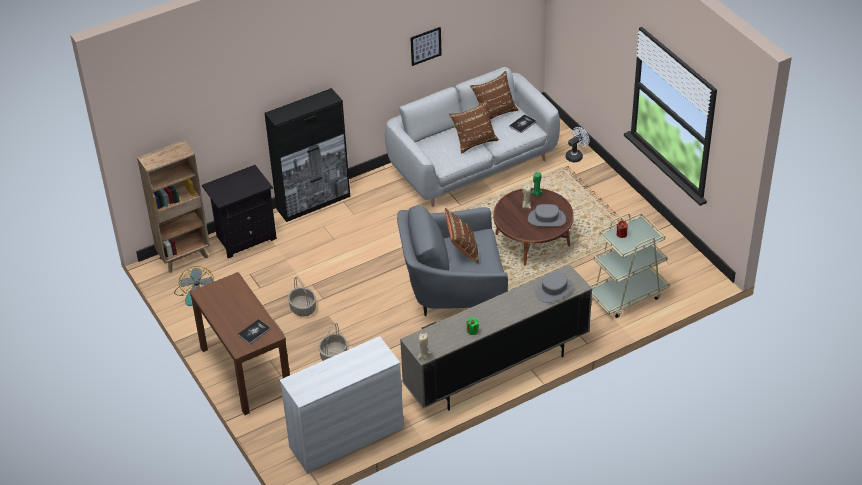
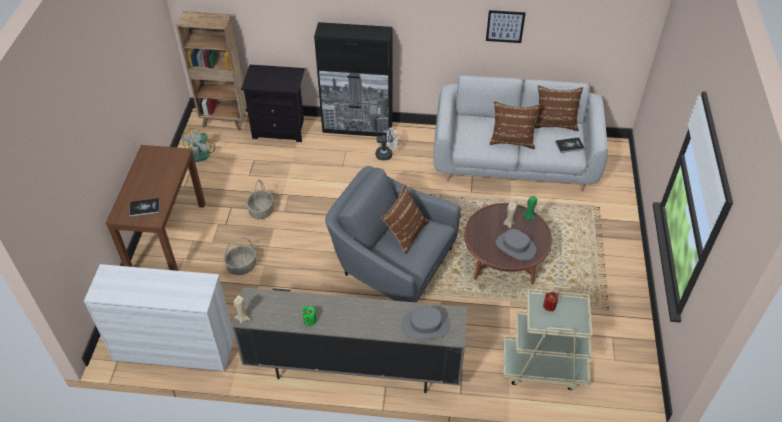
camera: 35 degrees right, 5 degrees up
white fan [566,127,590,162] -> white fan moved to [376,127,398,160]

